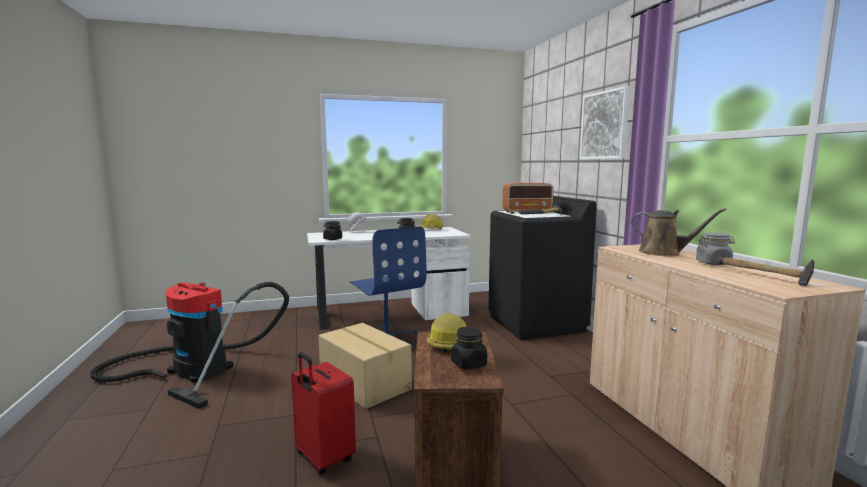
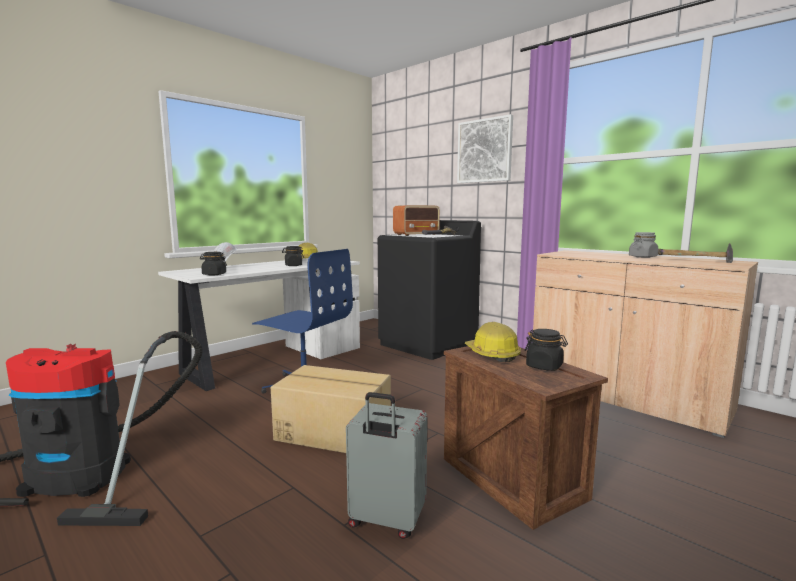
camera: 30 degrees left, 0 degrees up
red suitcase [291,352,356,475] -> grey suitcase [346,392,427,539]
brown watering can [631,208,727,256] -> none

